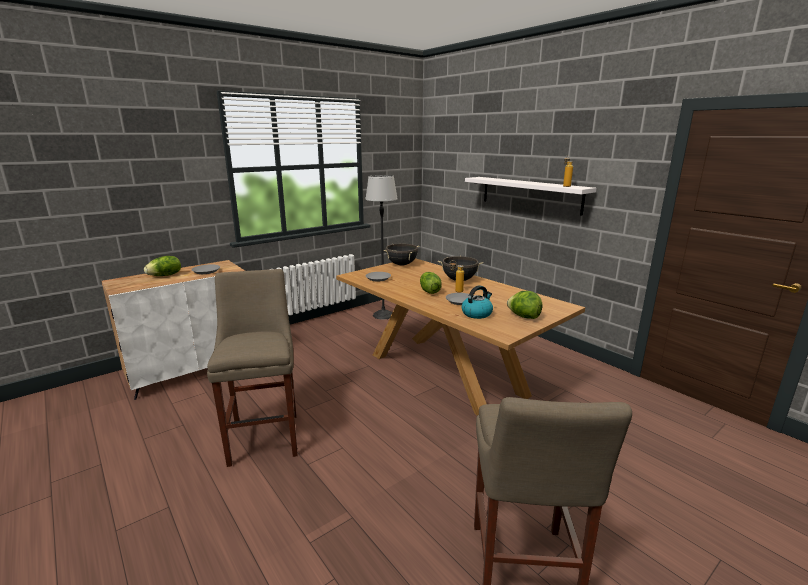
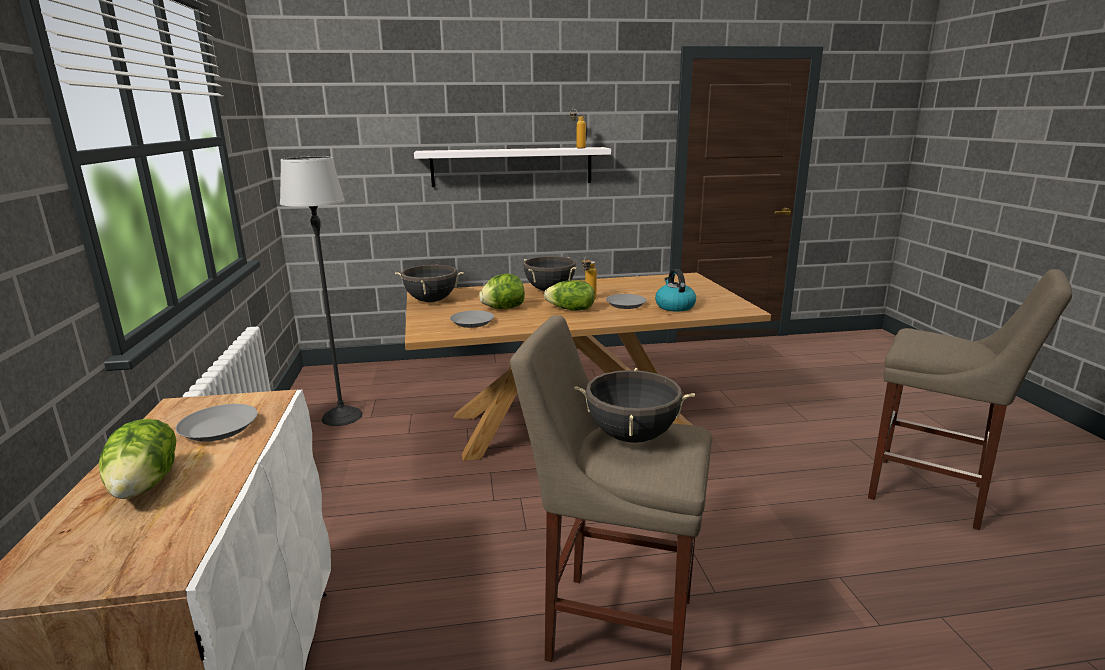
camera: 60 degrees left, 0 degrees up
lettuce [507,291,543,319] -> lettuce moved to [479,274,525,309]
none -> black cooking pot [575,368,695,443]

